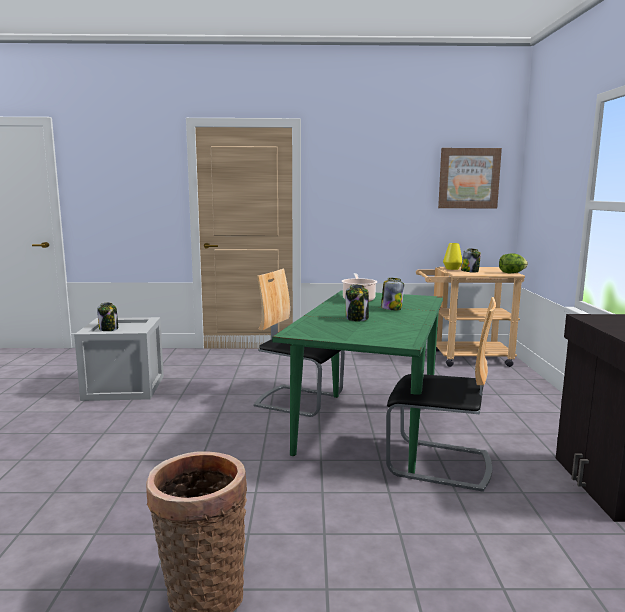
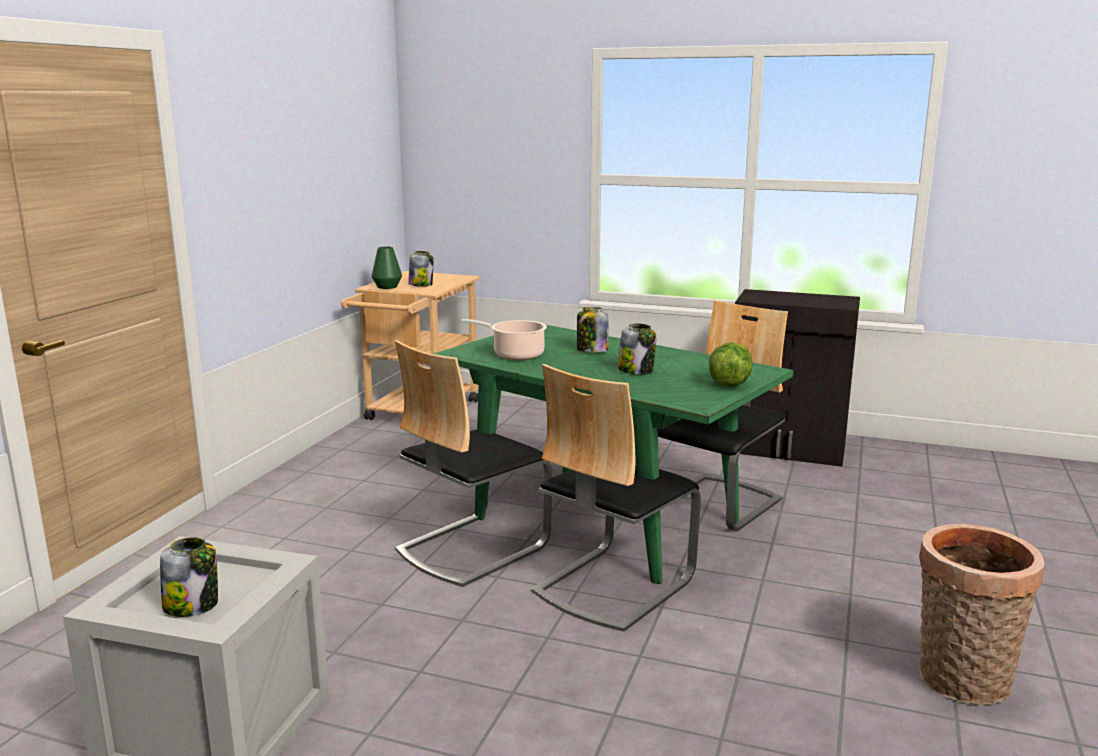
camera: 70 degrees left, 5 degrees up
picture [438,148,502,209] -> none
yellow vase [443,243,462,270] -> green vase [372,246,402,289]
lettuce [499,253,528,273] -> lettuce moved to [709,342,753,387]
none -> chair [531,364,701,632]

